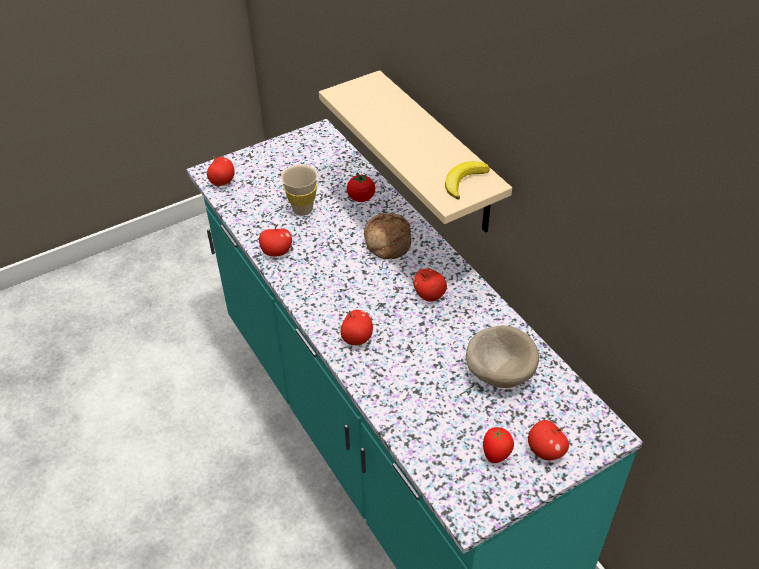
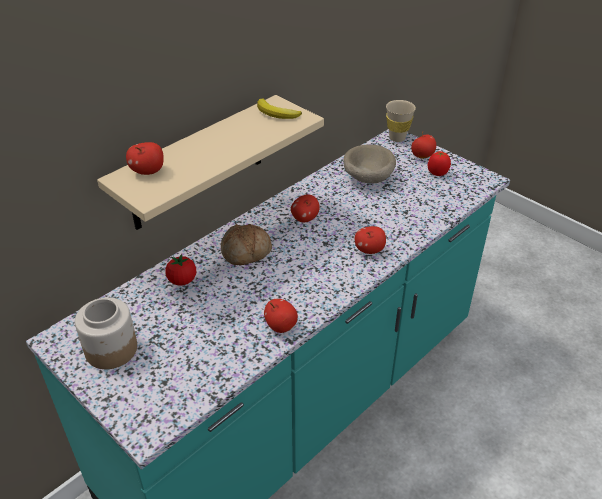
camera: 105 degrees left, 5 degrees down
apple [207,156,235,186] -> apple moved to [126,142,164,175]
beige cup [281,165,318,216] -> beige cup moved to [386,100,416,142]
none -> jar [75,297,137,369]

